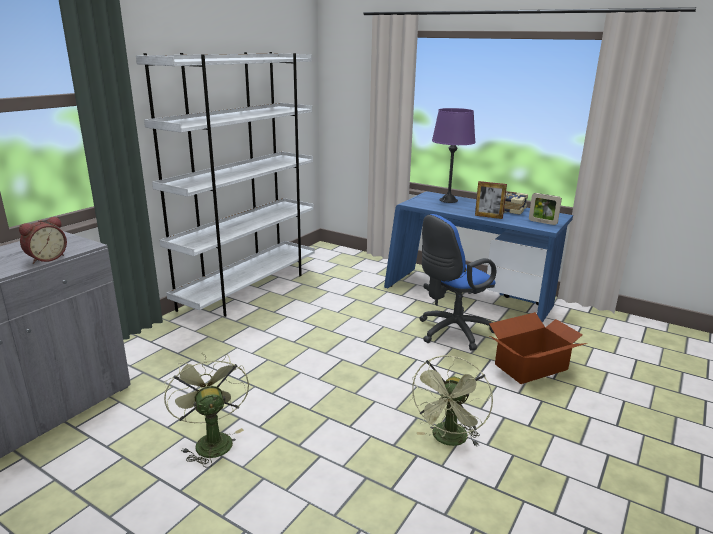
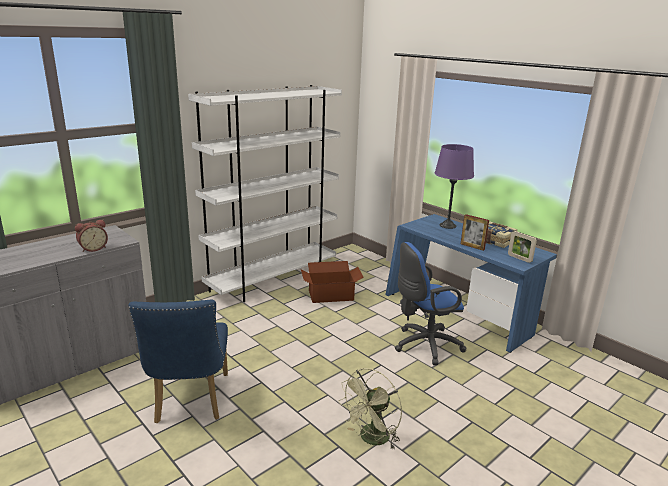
camera: 15 degrees right, 0 degrees up
green fan [164,353,249,468] -> blue chair [128,299,228,423]
cardboard box [489,312,587,384] -> cardboard box moved to [301,261,363,303]

